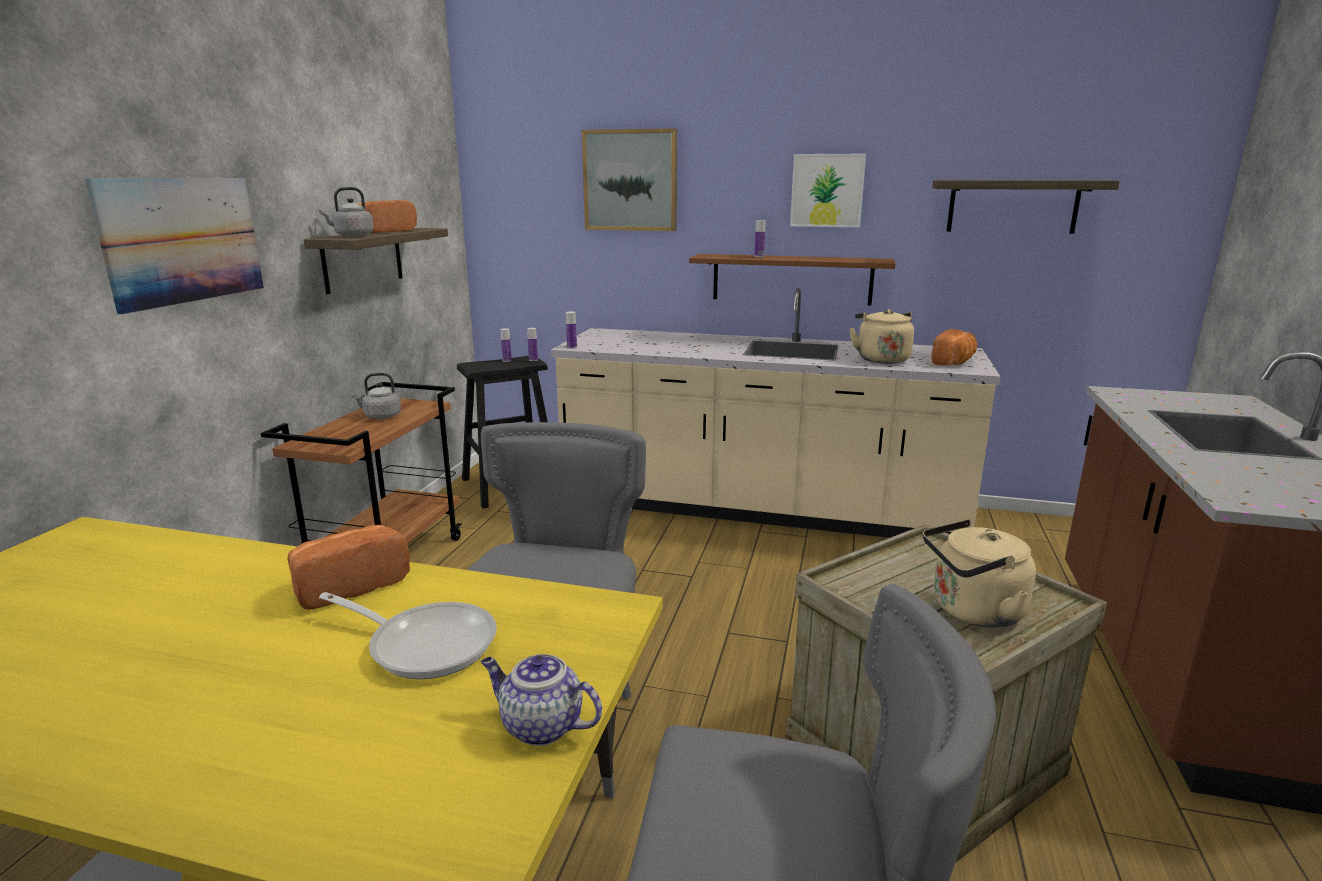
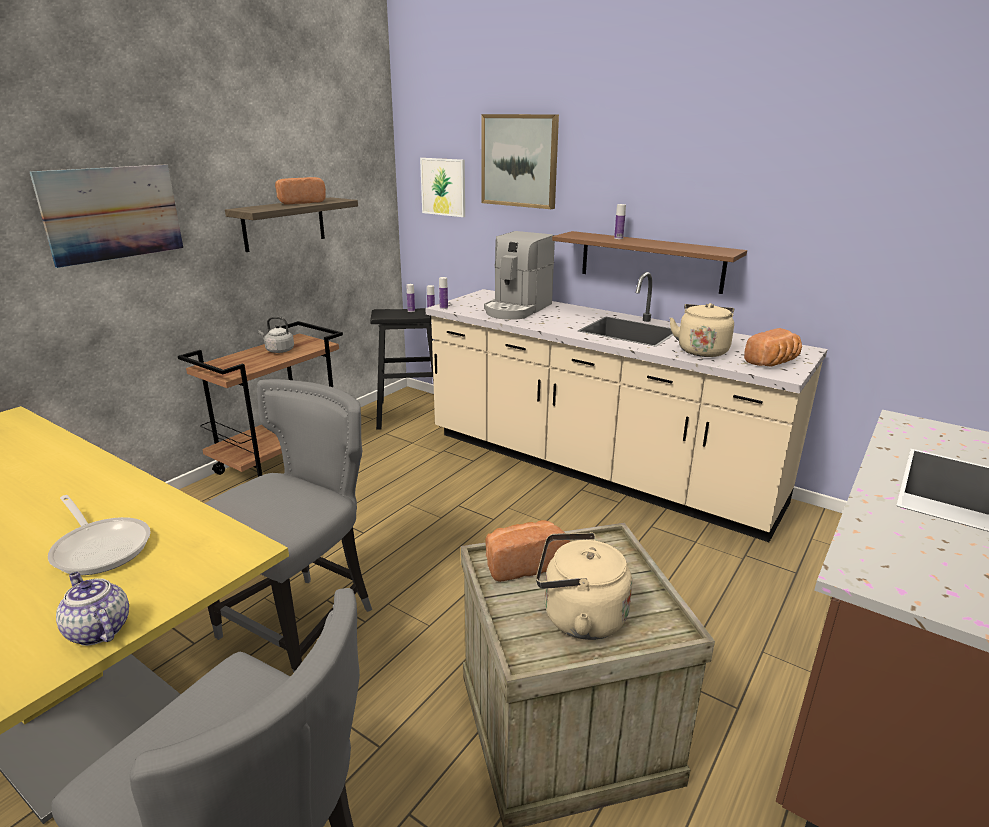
camera: 20 degrees right, 5 degrees up
bread [287,525,410,610] -> bread moved to [485,520,570,582]
grey kettle [319,187,374,237] -> none
picture [790,154,866,228] -> picture moved to [420,158,465,217]
shelf [932,180,1120,234] -> none
none -> coffee machine [484,231,555,320]

